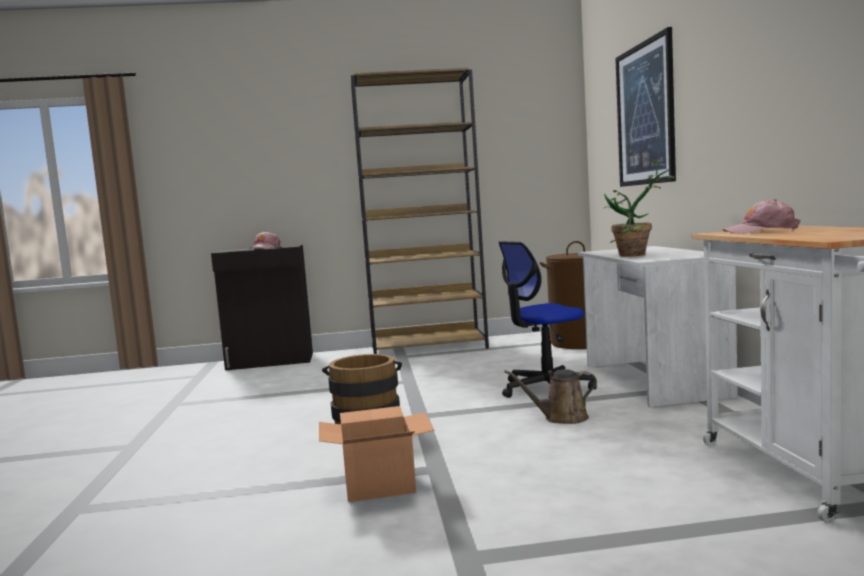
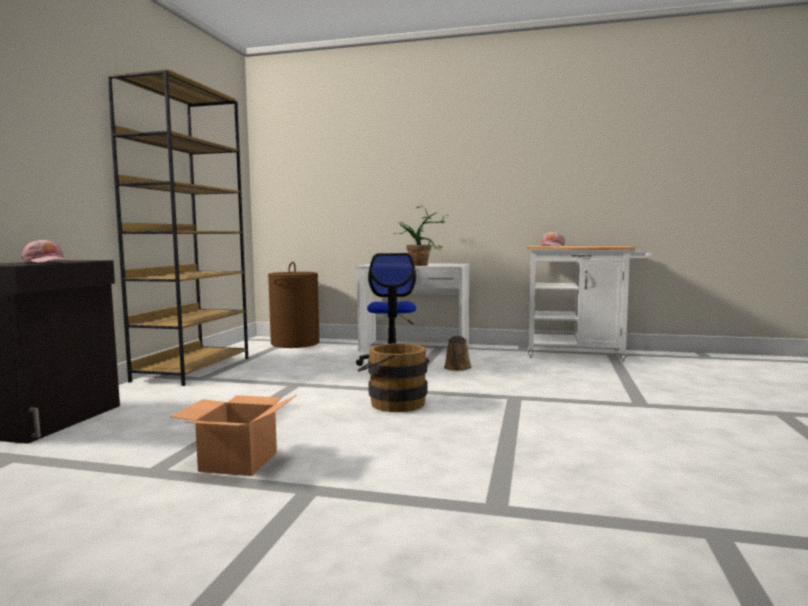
camera: 70 degrees left, 0 degrees up
cardboard box [319,406,435,502] -> cardboard box moved to [170,395,297,476]
picture [615,27,676,187] -> none

